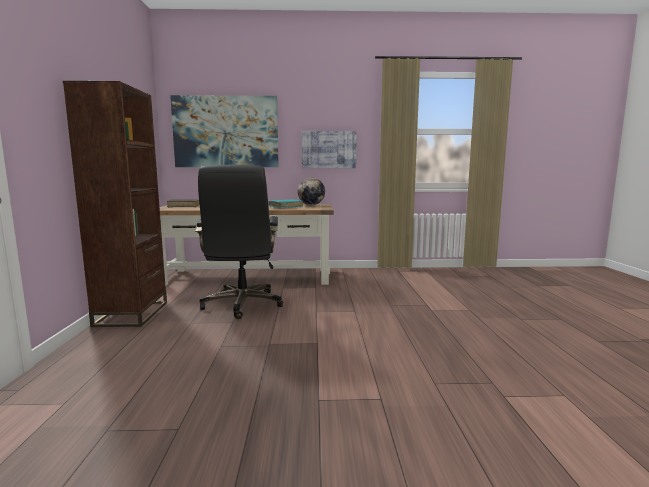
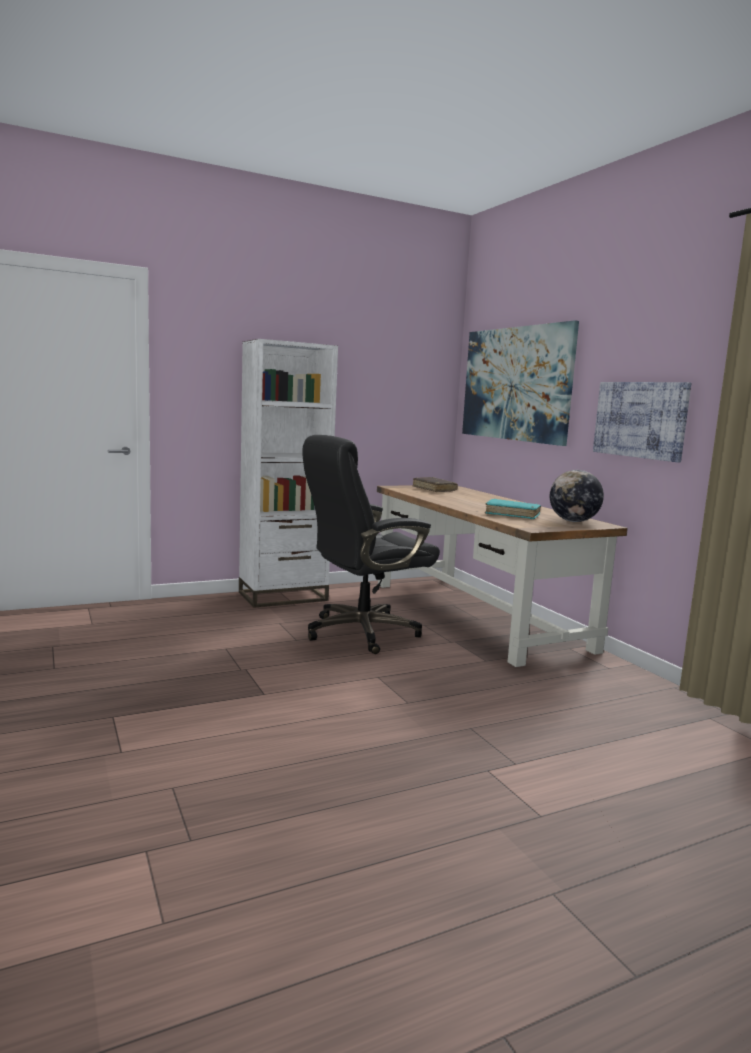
camera: 65 degrees right, 0 degrees up
brown bookcase [63,81,167,327] -> white bookcase [239,339,338,608]

